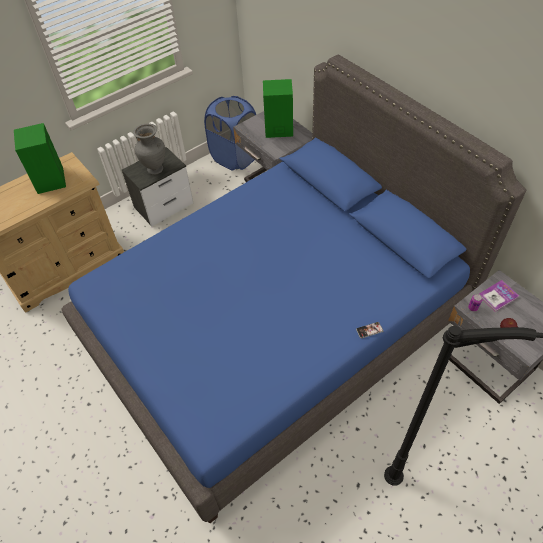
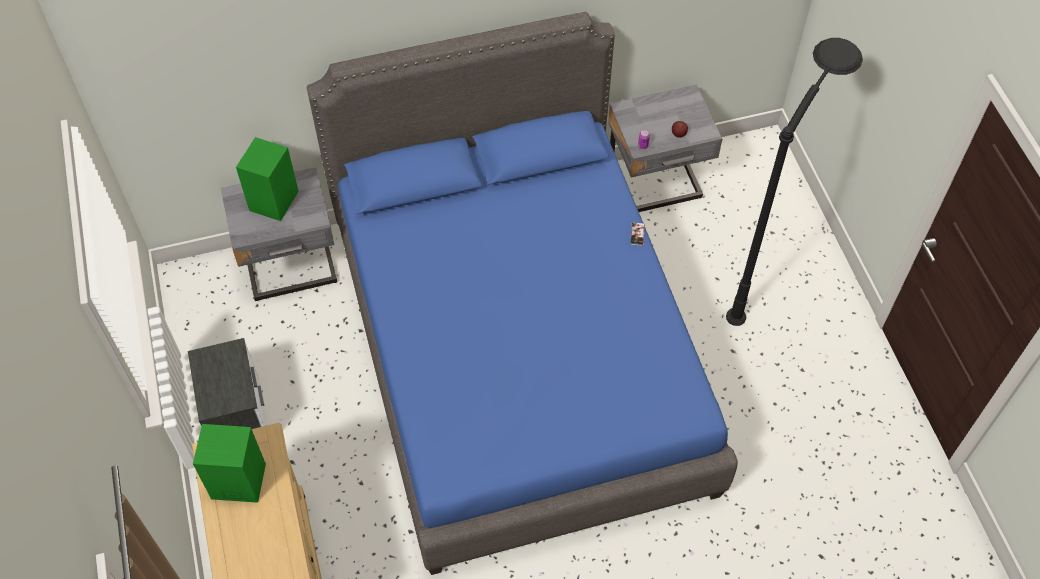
camera: 70 degrees left, 5 degrees up
grey vase [133,123,165,175] -> none
blue laundry basket [204,96,256,171] -> none
book [479,280,519,312] -> none

